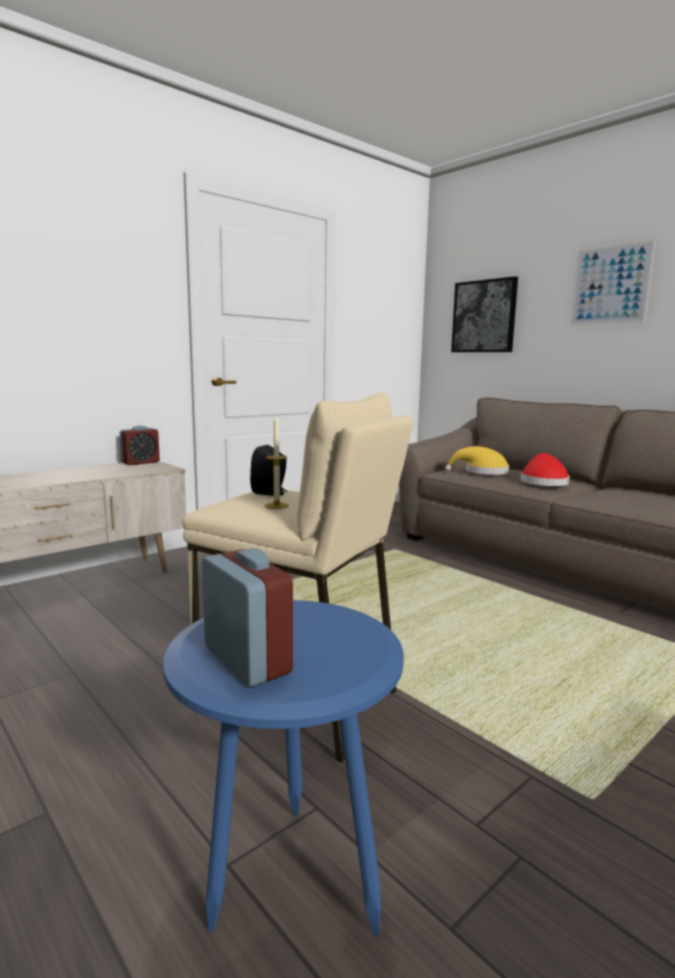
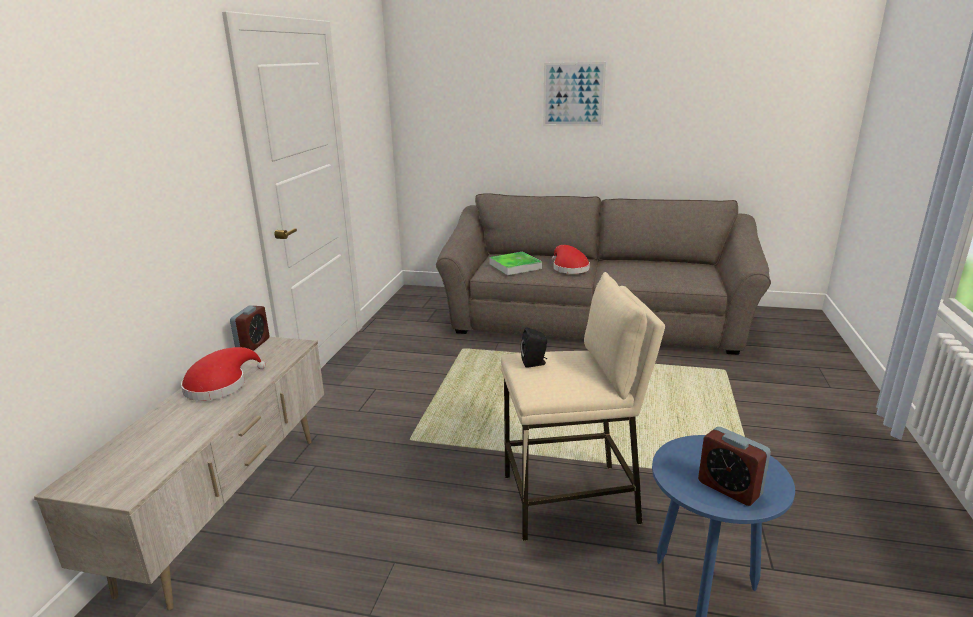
camera: 35 degrees left, 10 degrees up
alarm clock [202,548,293,687] -> alarm clock turned 150 degrees counterclockwise [698,427,771,506]
candle [265,414,289,509] -> none
yellow hat [445,446,509,475] -> tray [489,251,542,275]
picture [451,276,518,352] -> none
none -> red hat [181,347,266,401]

